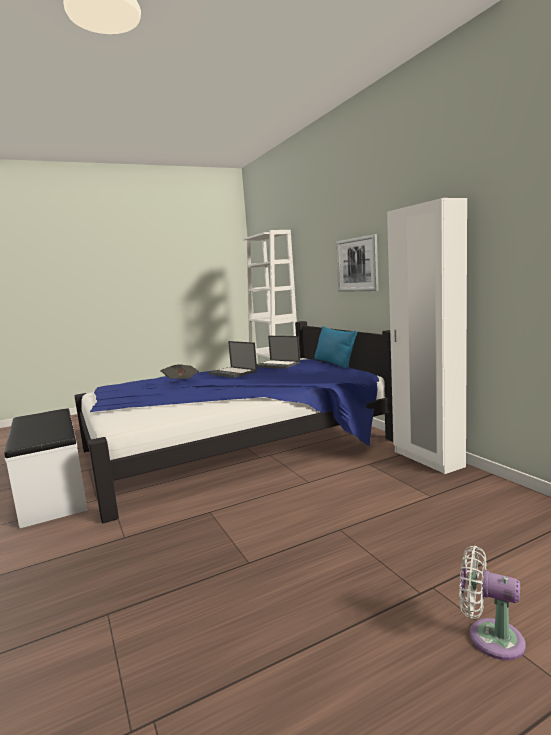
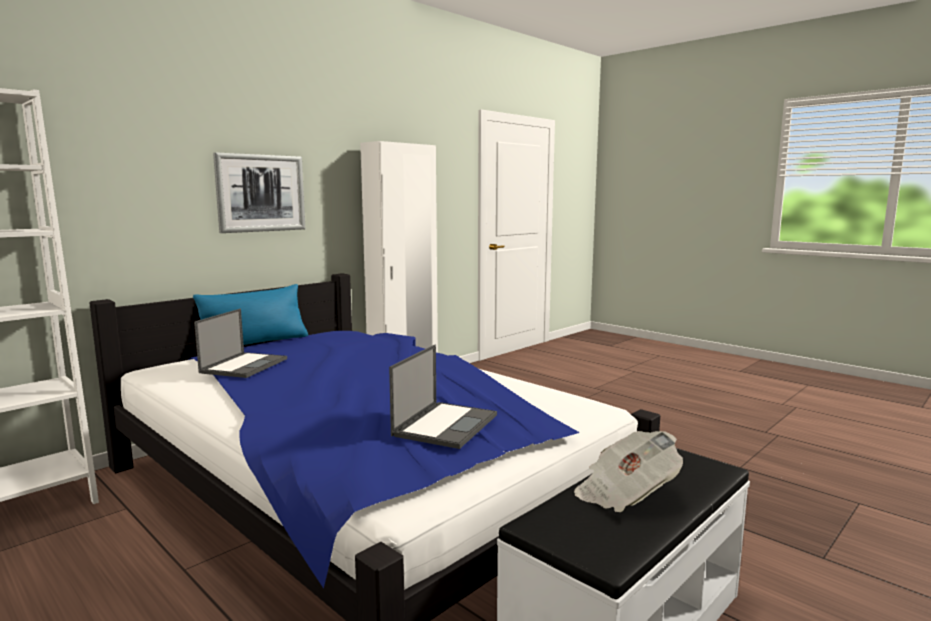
camera: 110 degrees left, 0 degrees up
newspaper [160,364,198,379] -> newspaper moved to [574,431,683,512]
laptop [208,341,257,378] -> laptop moved to [389,345,497,449]
white fan [459,546,526,660] -> none

